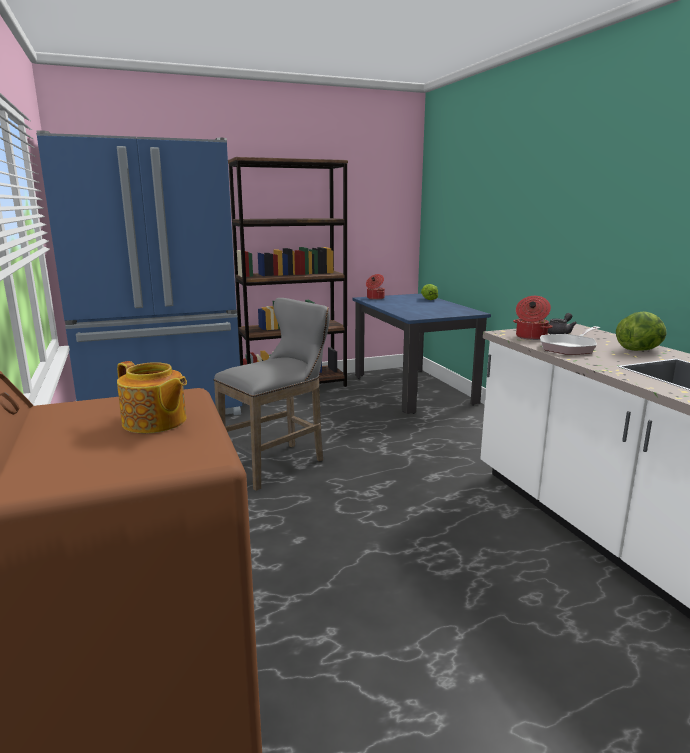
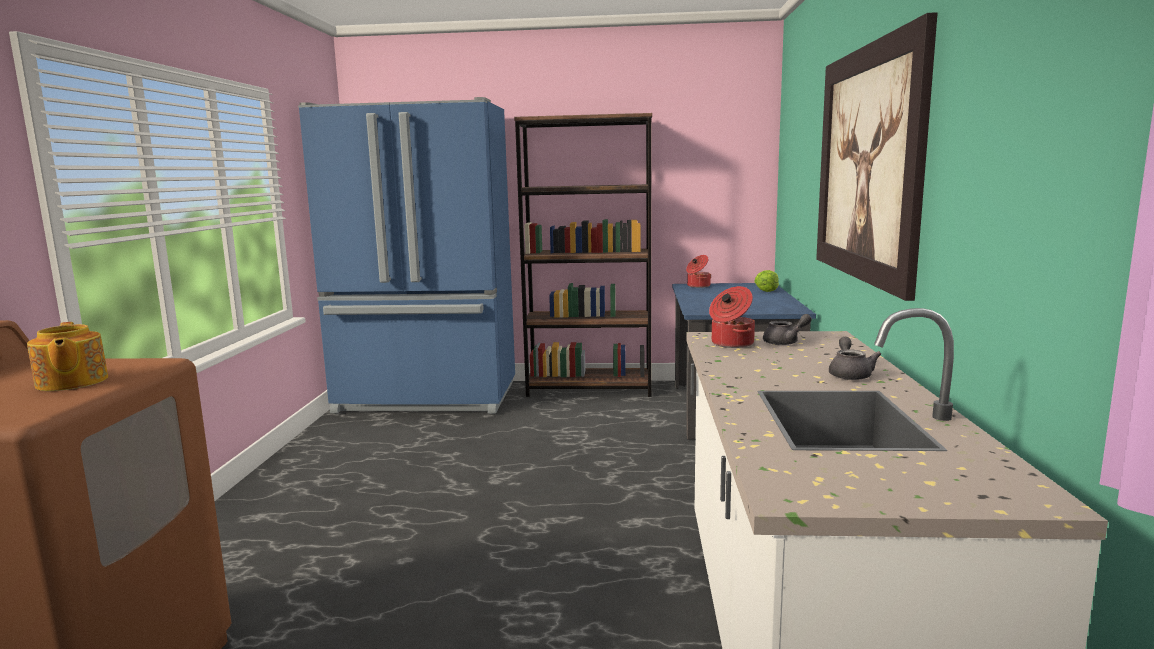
camera: 25 degrees right, 5 degrees down
grey stool [214,298,330,491] -> none
frying pan [540,326,600,355] -> none
lettuce [616,311,666,351] -> grey teapot [829,337,881,380]
none -> picture [816,12,938,301]

